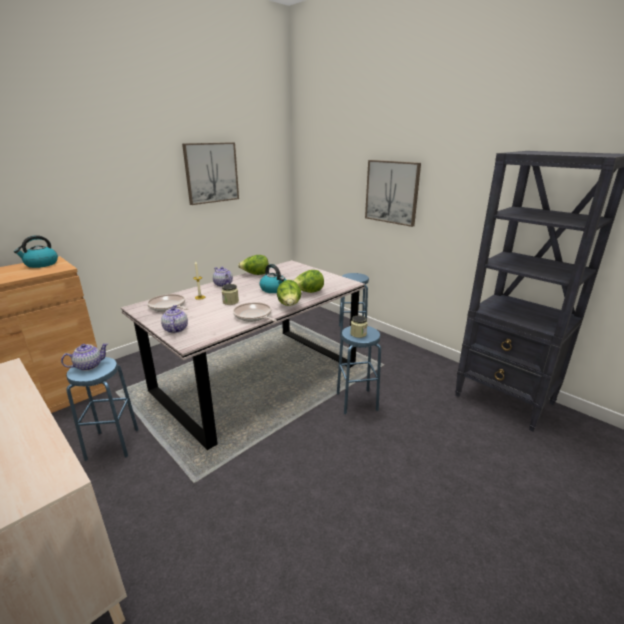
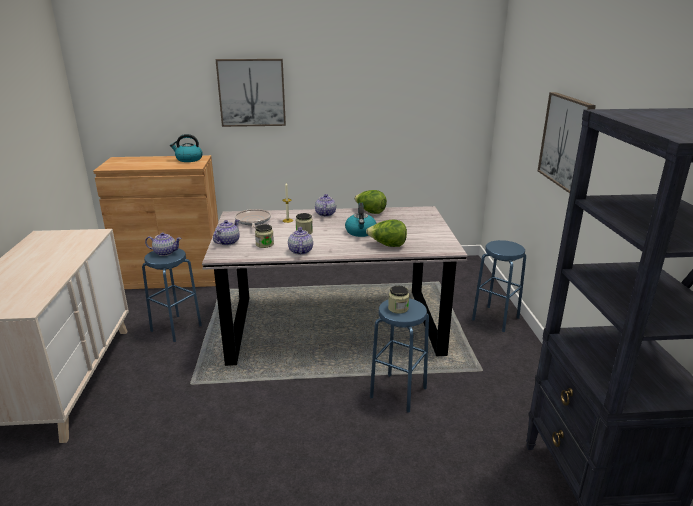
camera: 40 degrees right, 0 degrees up
picture [182,142,239,205] -> picture moved to [216,59,286,127]
frying pan [233,302,277,322] -> teapot [288,227,313,255]
lettuce [277,280,301,306] -> none
none -> jar [255,224,274,248]

